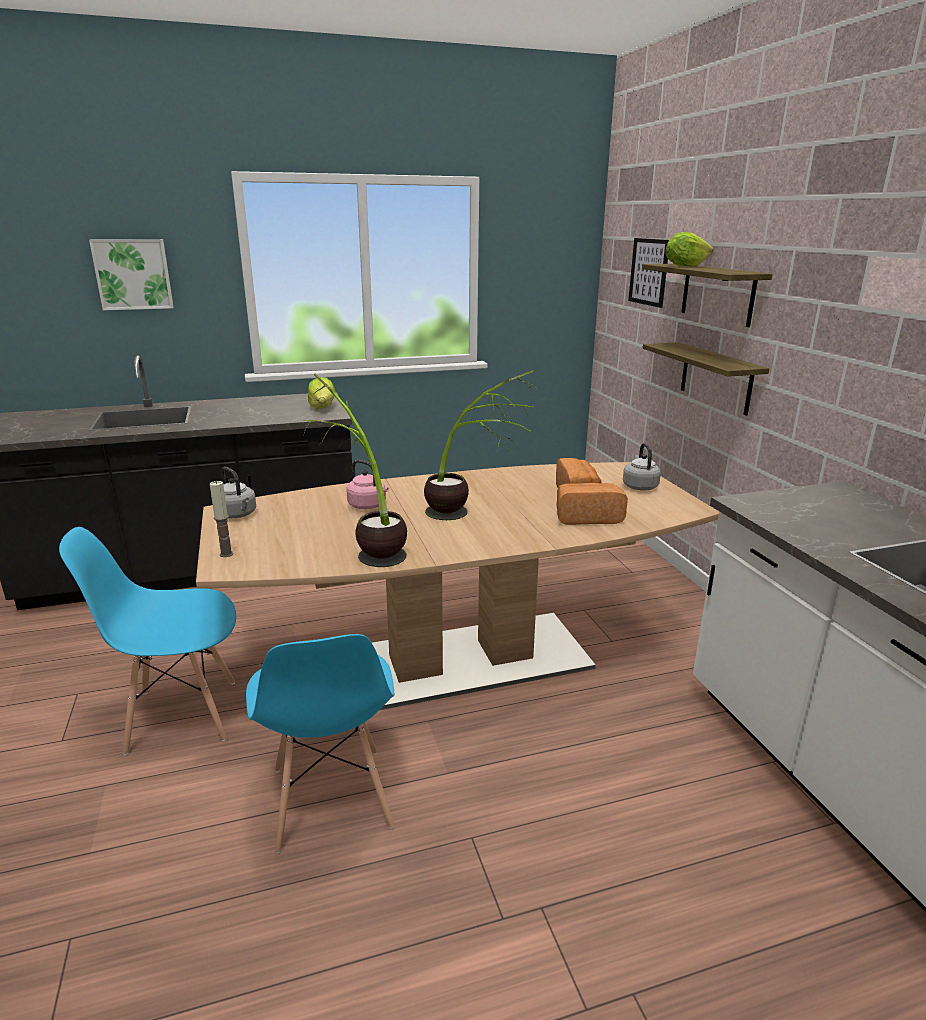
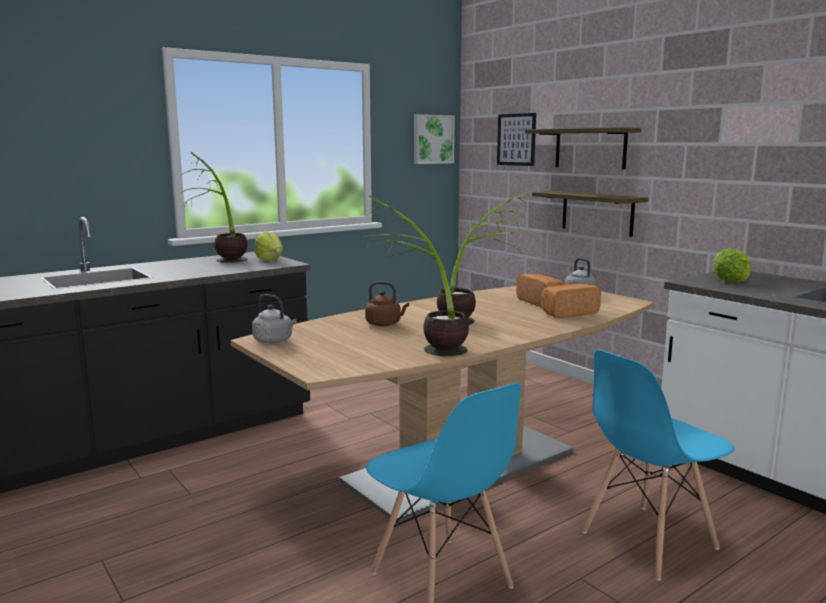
camera: 20 degrees left, 10 degrees down
blue chair [59,527,236,755] -> blue chair moved to [582,349,735,581]
picture [89,239,174,310] -> picture moved to [414,114,455,164]
candle [210,481,234,557] -> none
pink kettle [346,460,389,509] -> brown kettle [365,281,409,326]
lettuce [666,232,713,267] -> lettuce moved to [713,249,750,282]
none -> potted plant [179,152,247,263]

